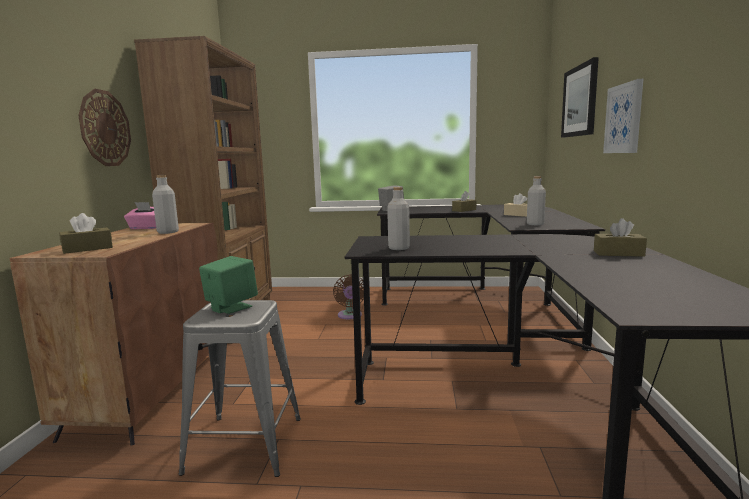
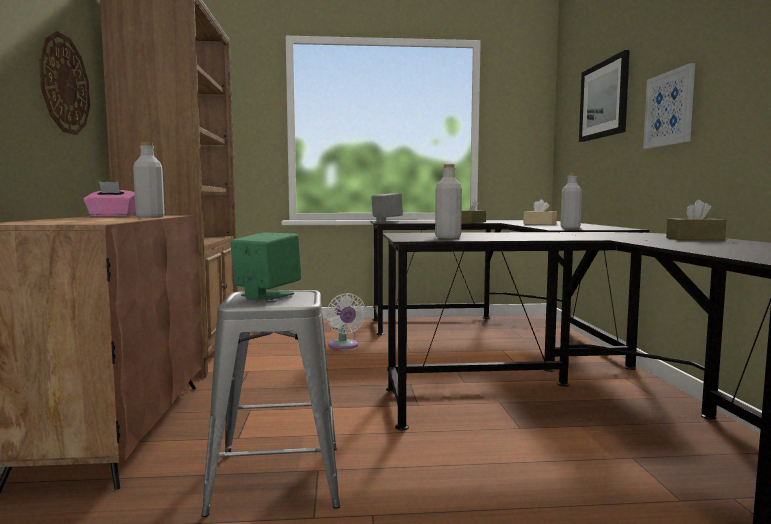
camera: 10 degrees left, 5 degrees down
brown tissue box [59,213,113,254] -> none
brown fan [333,274,364,319] -> white fan [326,293,366,349]

